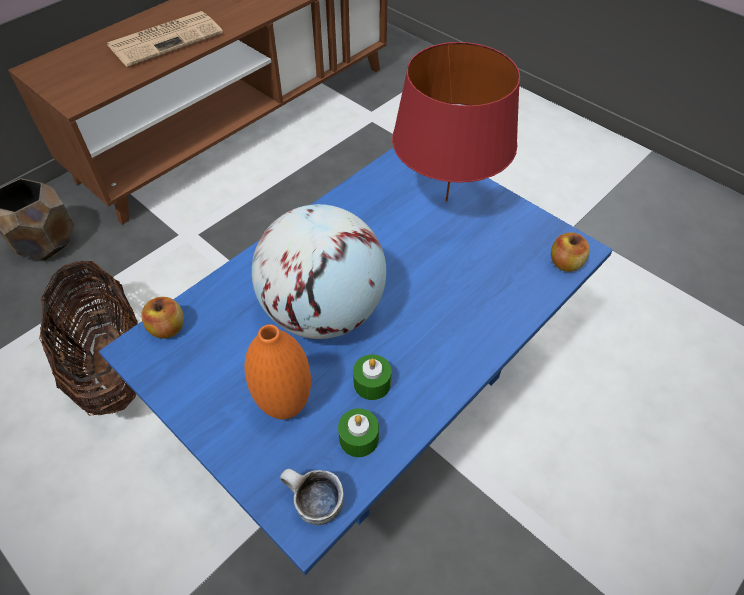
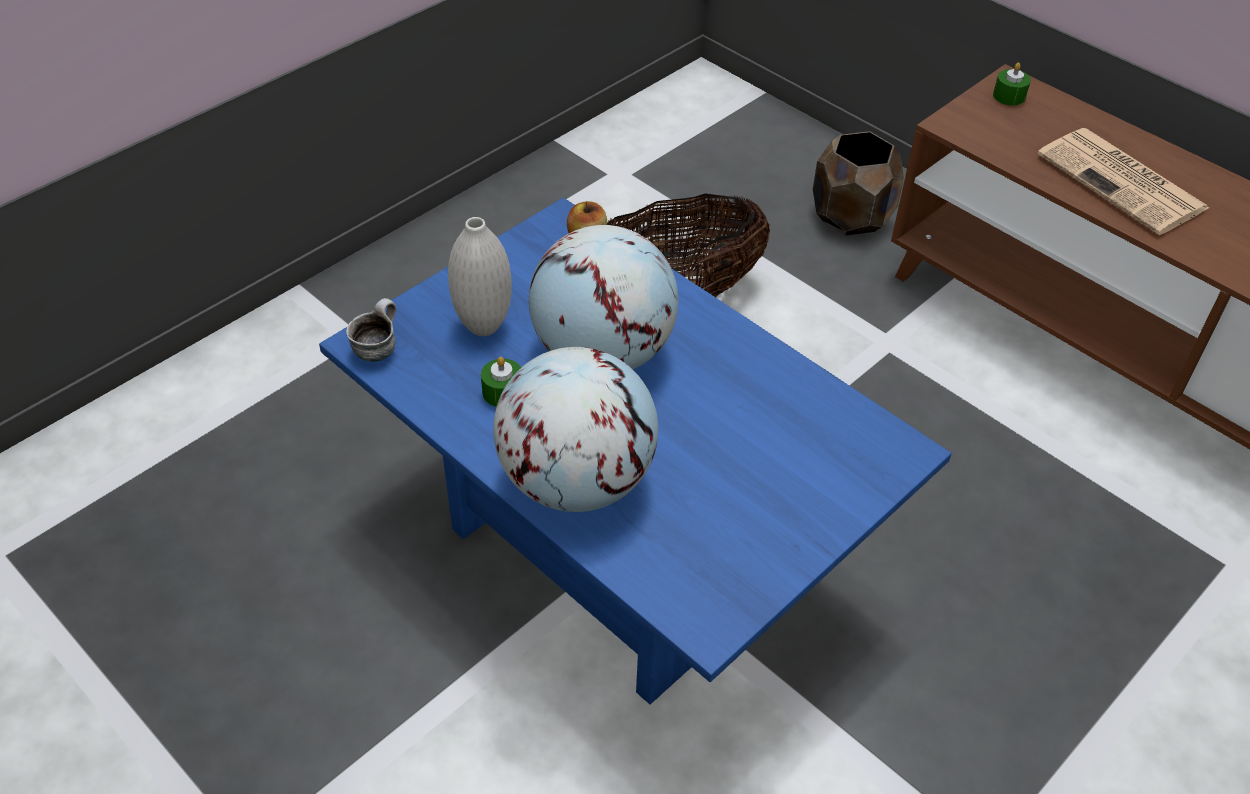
camera: 90 degrees right, 5 degrees down
orange vase [245,324,311,419] -> white vase [448,217,512,336]
green candle [338,408,379,457] -> green candle moved to [993,63,1031,106]
red table lamp [392,42,520,202] -> none
apple [551,232,590,272] -> none
none -> globe [493,347,658,512]

